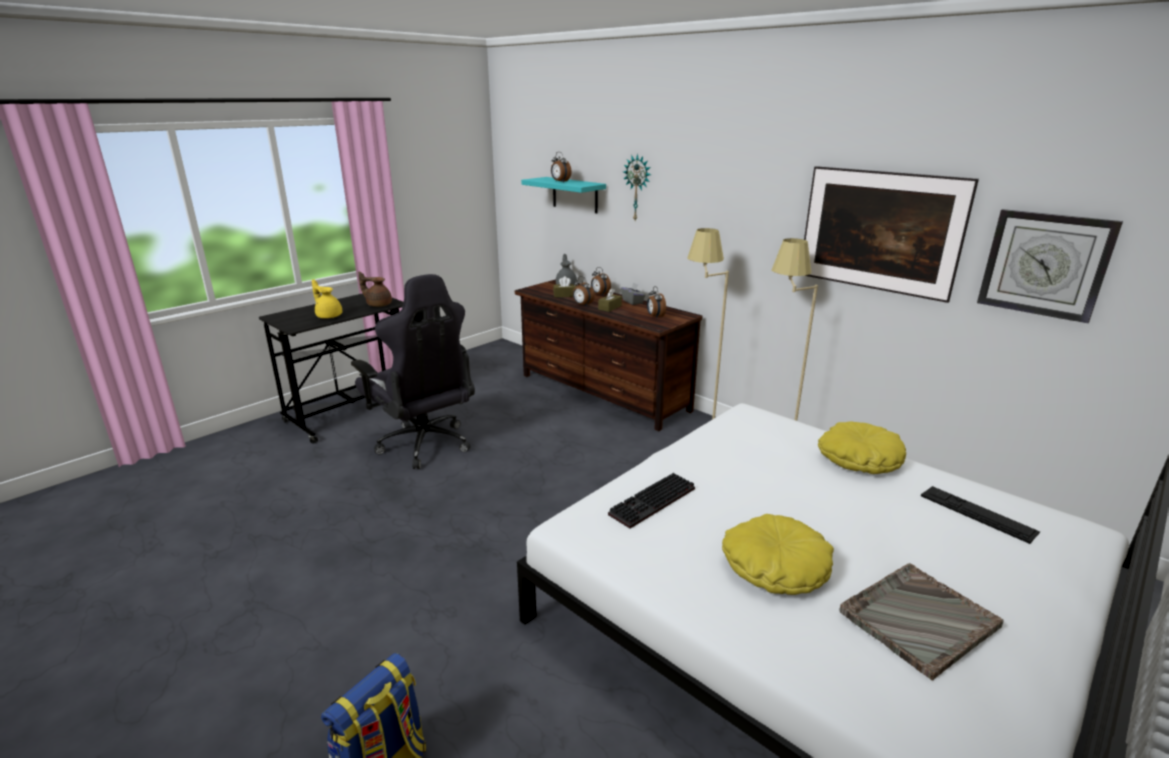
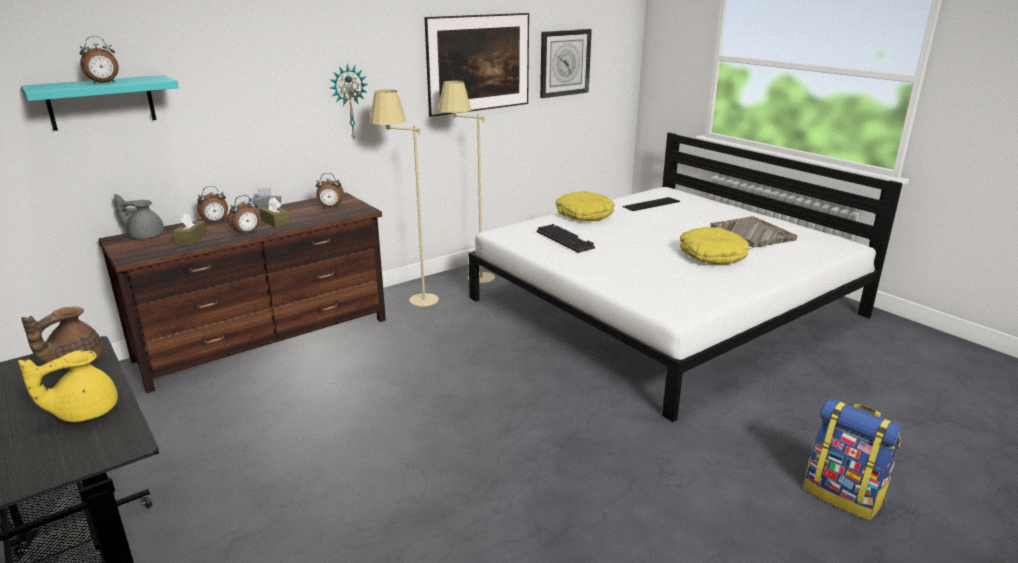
camera: 80 degrees left, 0 degrees up
black office chair [351,274,475,469] -> none
keyboard [608,473,695,529] -> keyboard moved to [537,224,595,253]
wall clock [624,154,651,220] -> wall clock moved to [330,64,368,139]

